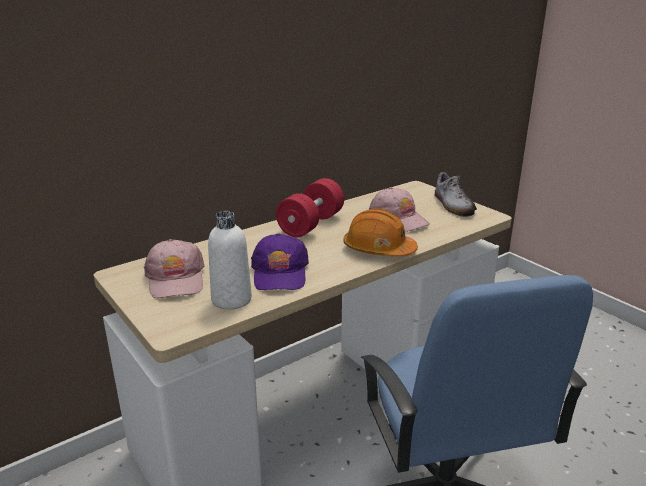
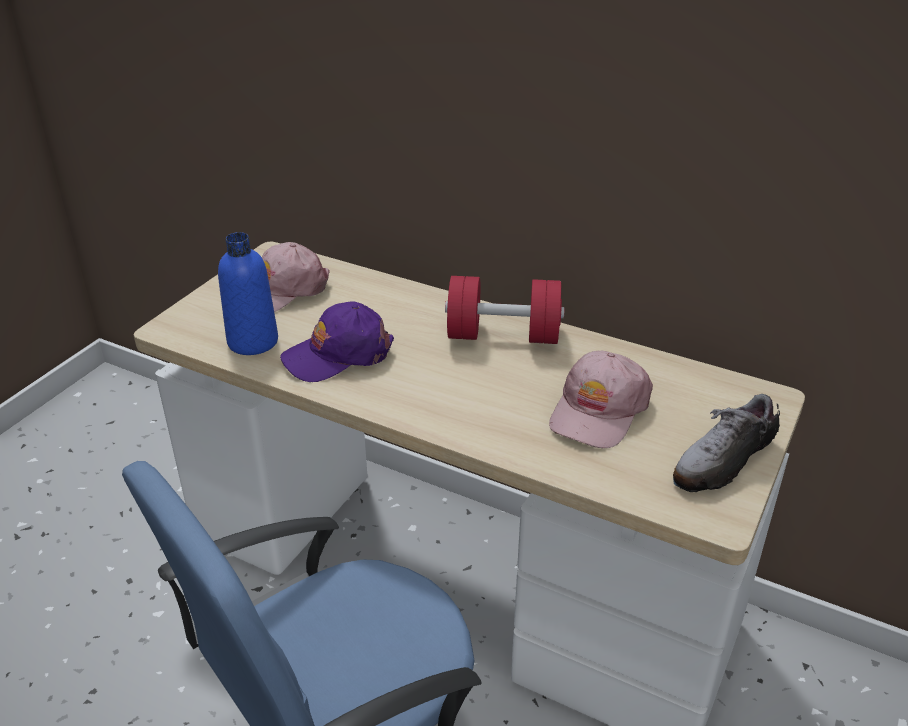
camera: 65 degrees right, 10 degrees up
white bottle [208,211,252,309] -> blue bottle [218,232,278,355]
orange hard hat [343,208,418,257] -> none

